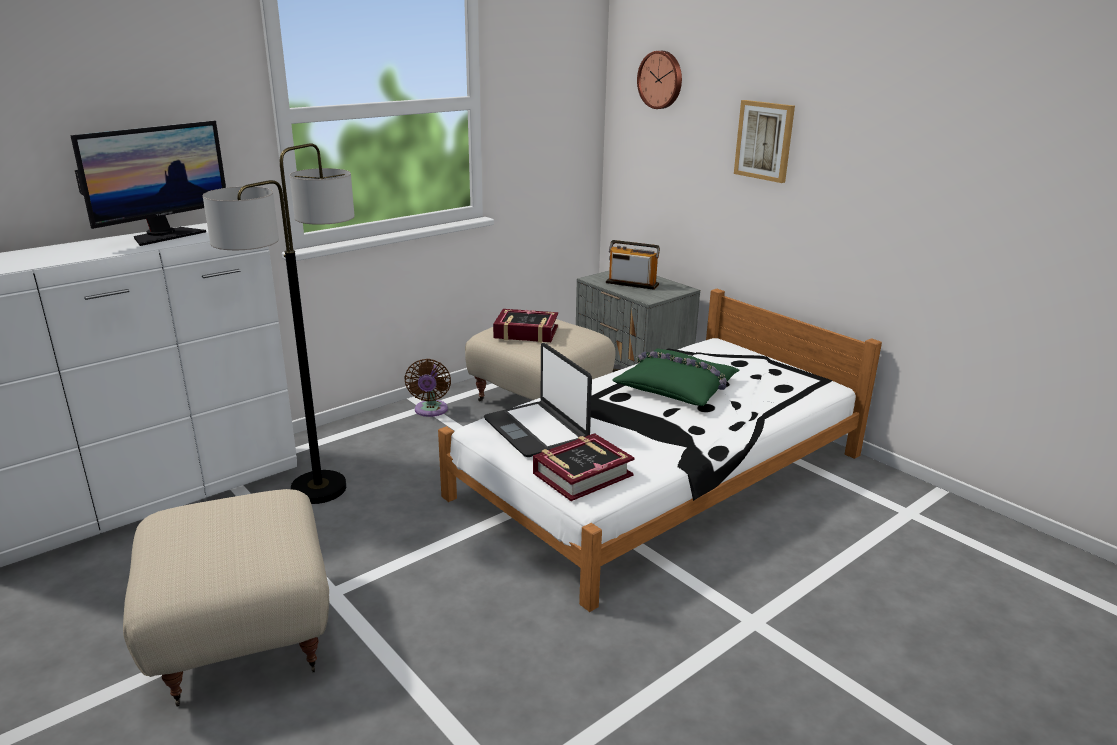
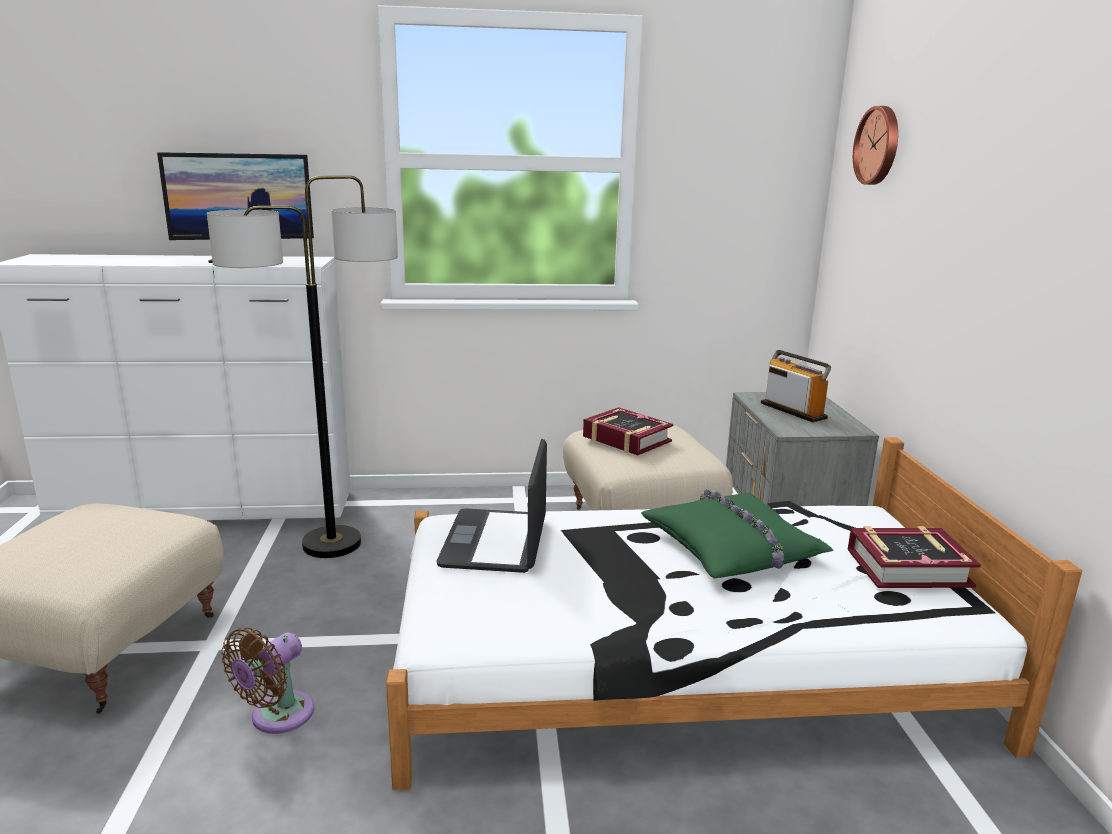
camera: 35 degrees right, 5 degrees down
brown fan [404,359,451,417] -> brown fan moved to [222,628,314,734]
book [533,433,634,501] -> book moved to [847,526,981,588]
picture [734,100,795,183] -> none

